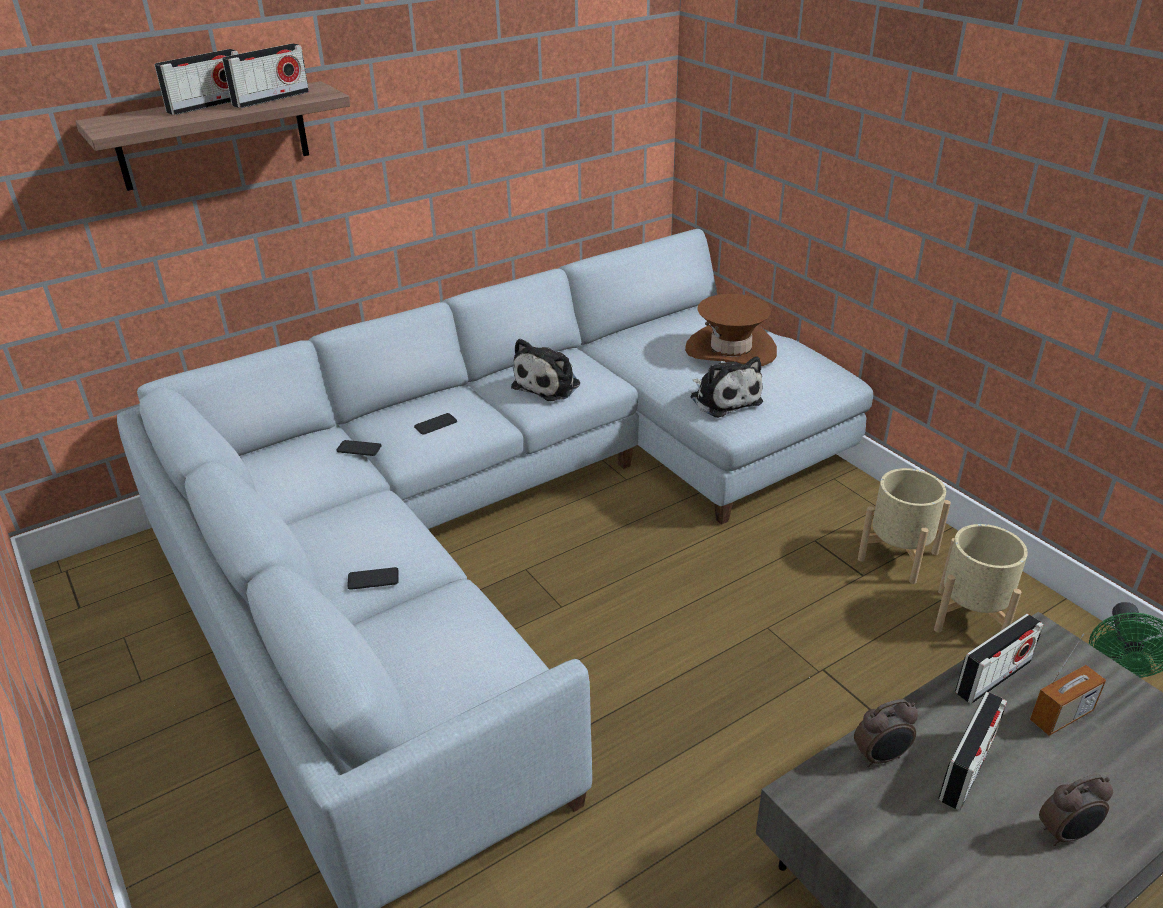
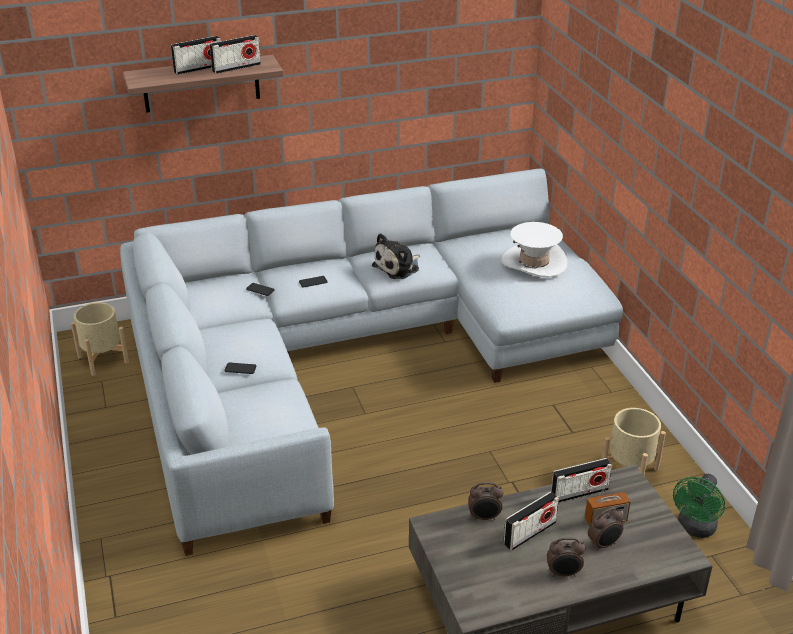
camera: 15 degrees right, 0 degrees up
brown hat [685,294,777,366] -> white hat [501,222,567,278]
plush toy [690,357,763,418] -> none
beige planter [858,468,951,584] -> beige planter moved to [71,302,129,376]
none -> alarm clock [588,507,624,551]

